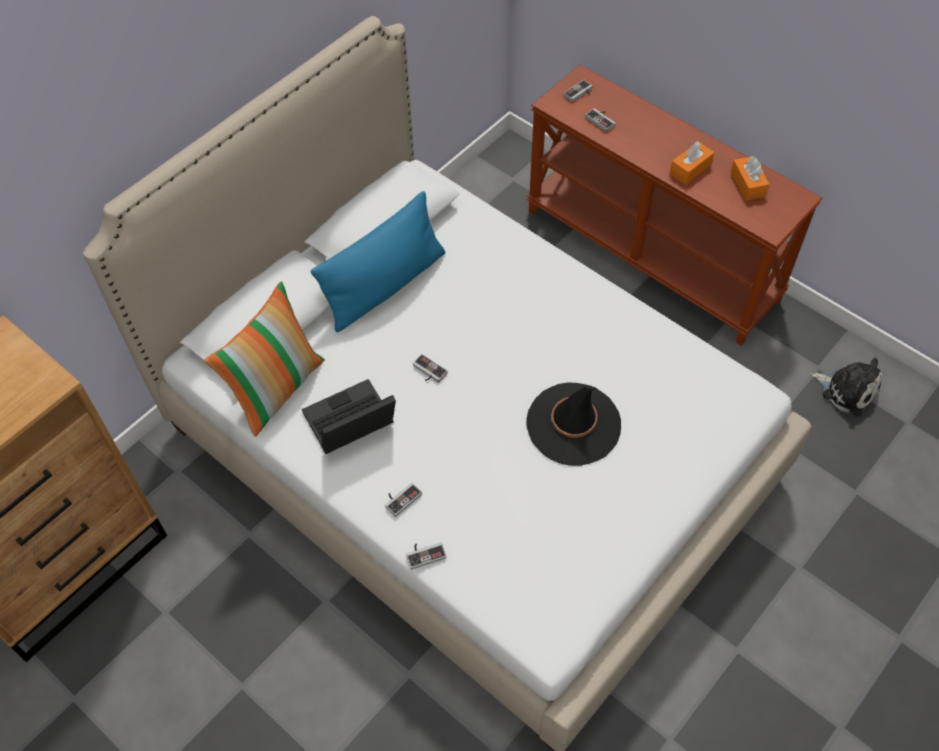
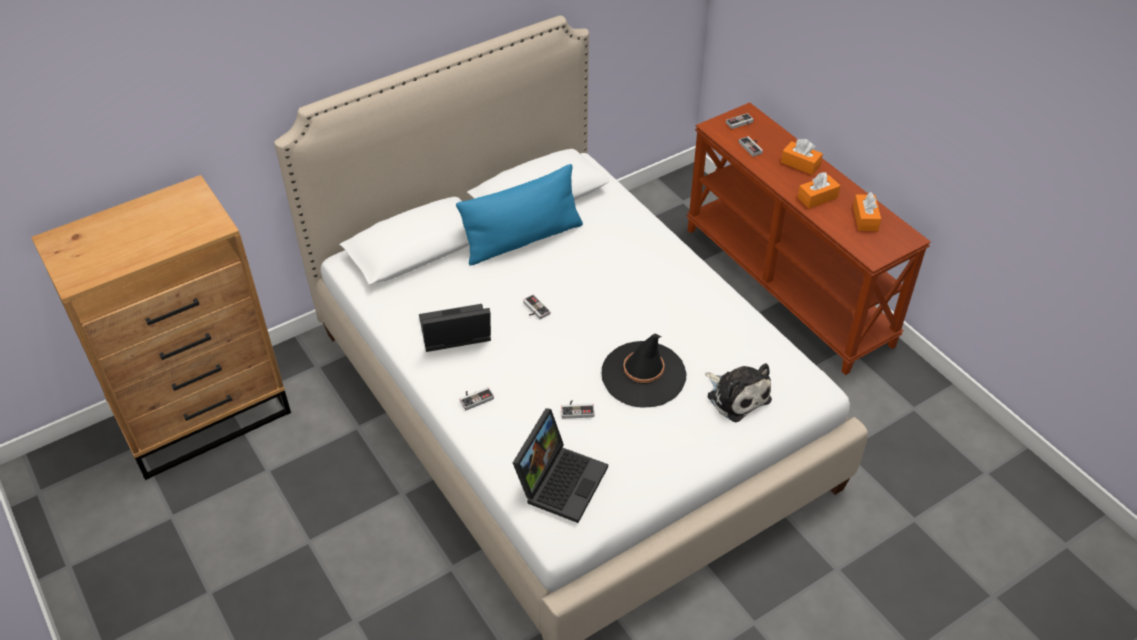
camera: 15 degrees right, 10 degrees down
pillow [204,281,325,437] -> none
game controller [406,542,446,570] -> game controller moved to [561,400,594,419]
plush toy [811,357,882,416] -> plush toy moved to [705,363,772,422]
none -> laptop [513,408,608,523]
none -> orange tissue box [781,139,823,175]

